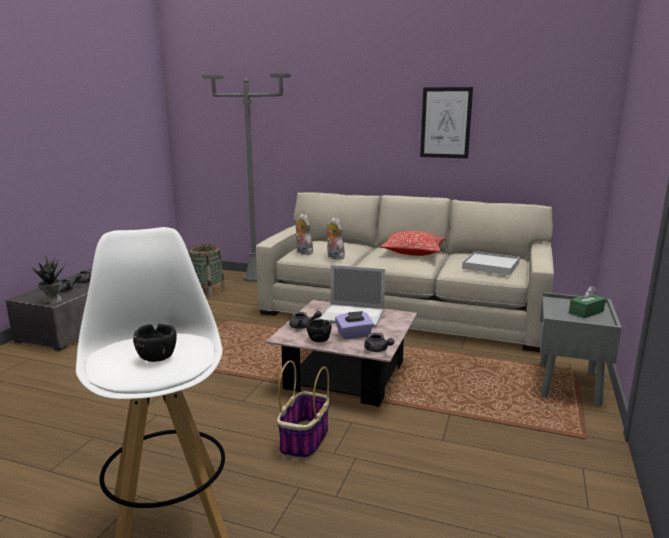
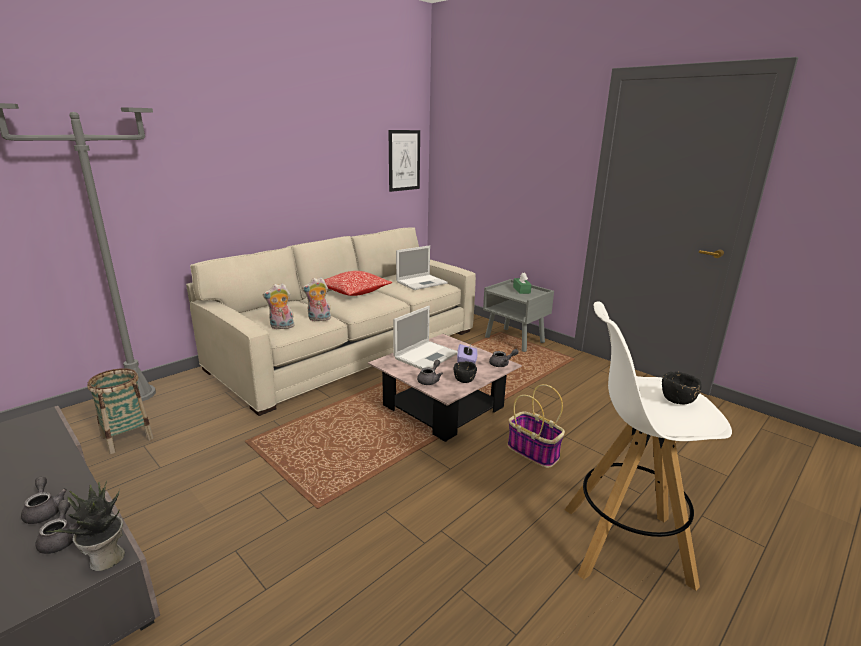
camera: 65 degrees left, 5 degrees up
picture [420,87,473,158] -> picture moved to [389,130,420,192]
white tray [462,251,520,275] -> laptop [396,245,448,290]

